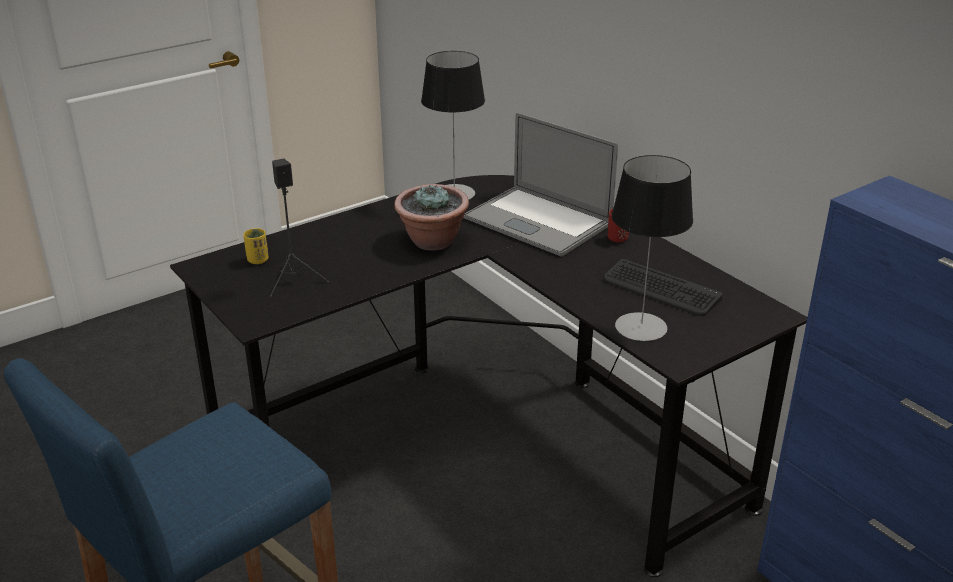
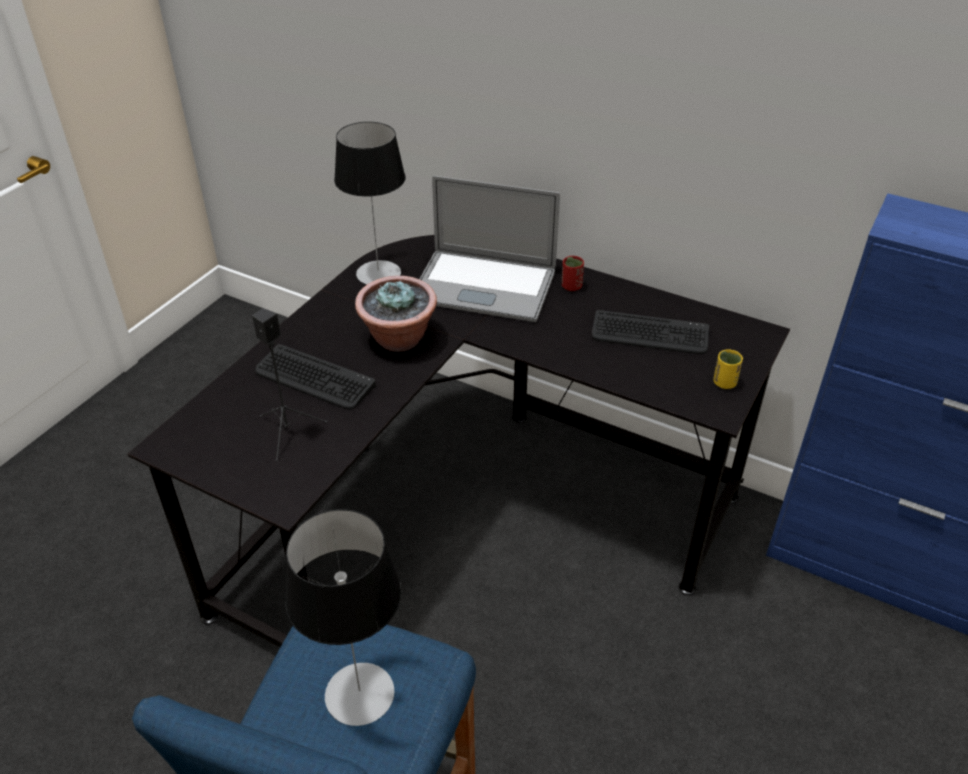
camera: 25 degrees left, 10 degrees up
yellow cup [243,228,268,264] -> yellow cup moved to [713,349,743,389]
table lamp [612,155,693,341] -> table lamp moved to [285,509,401,726]
none -> keyboard [255,344,376,410]

